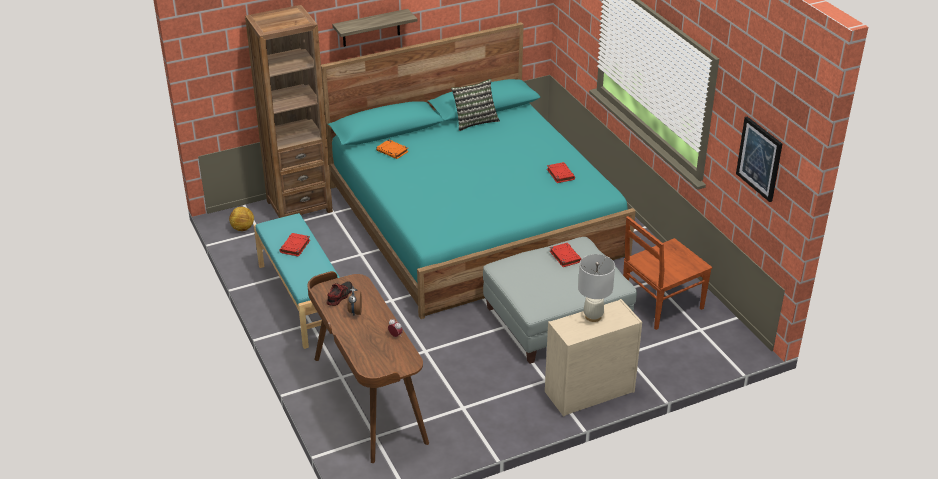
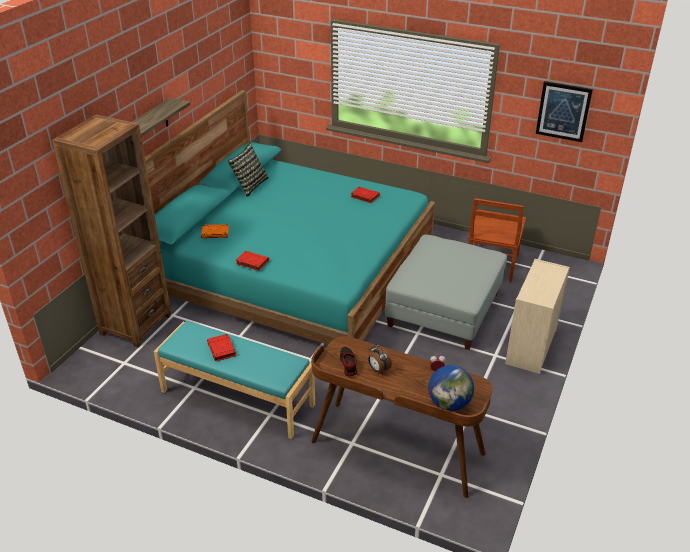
camera: 40 degrees left, 0 degrees up
football [229,207,254,231] -> none
red book [550,243,581,267] -> red book moved to [235,251,269,271]
white table lamp [578,254,615,322] -> none
none -> globe [428,365,474,411]

